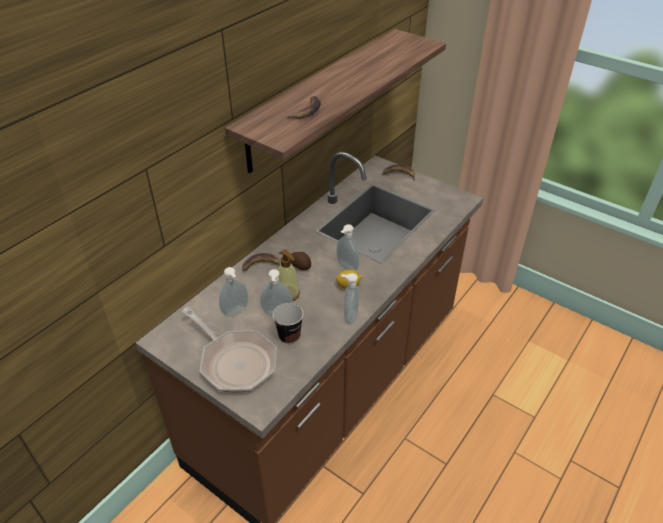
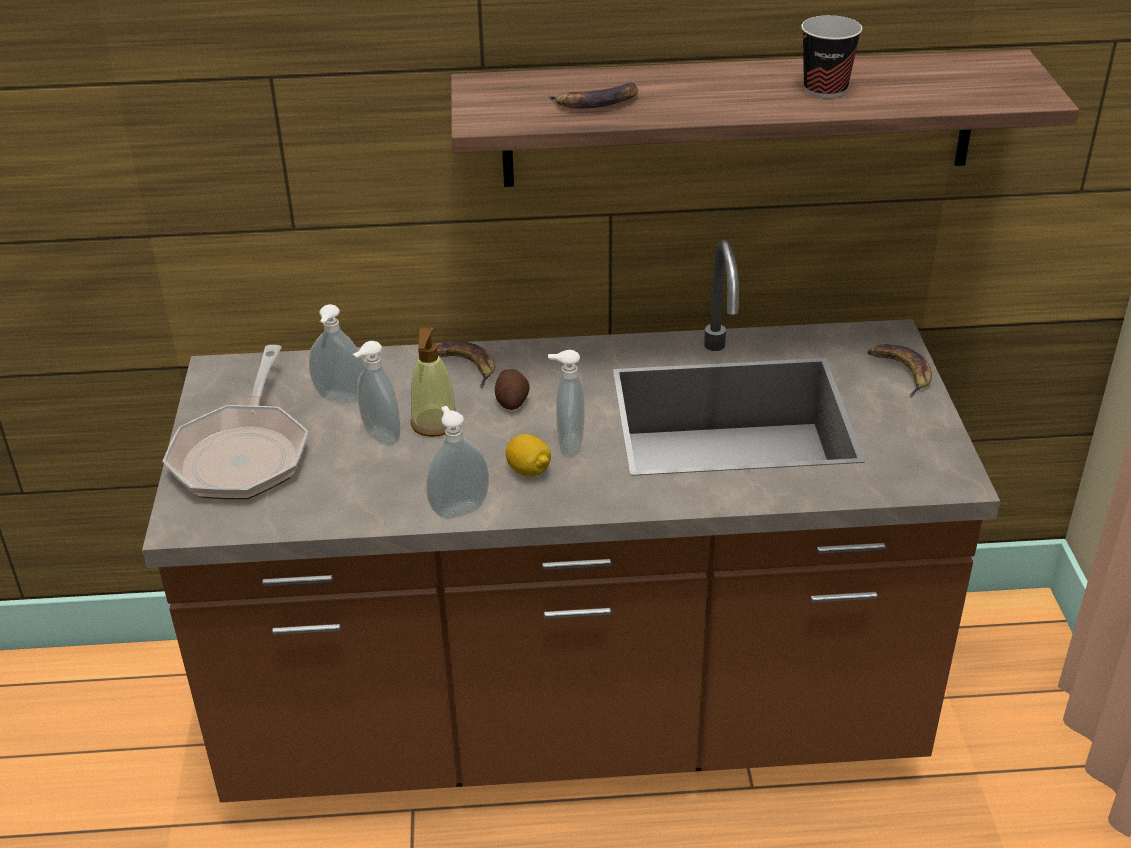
camera: 50 degrees right, 5 degrees down
cup [273,303,303,344] -> cup moved to [801,15,862,98]

